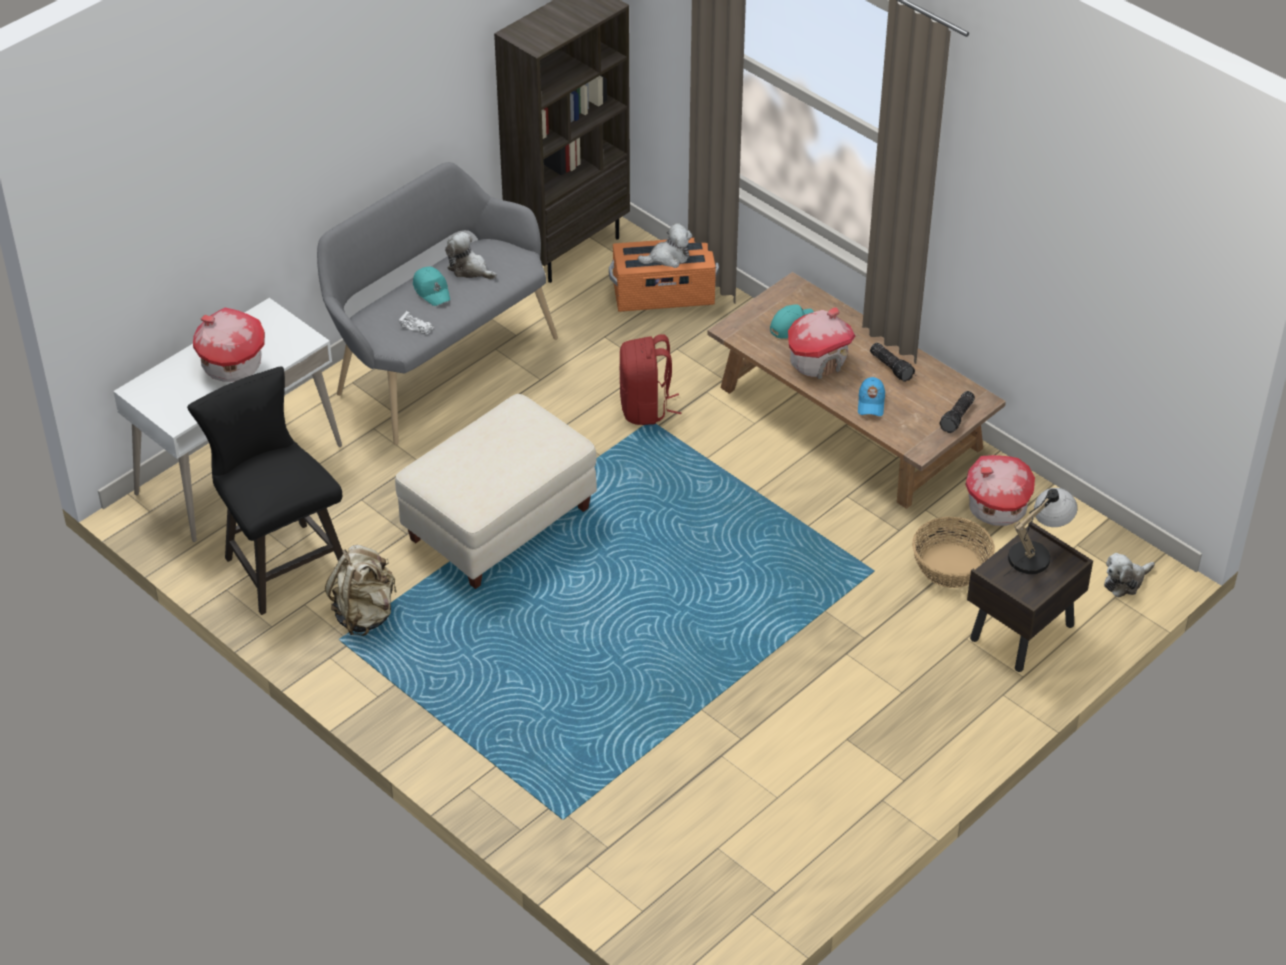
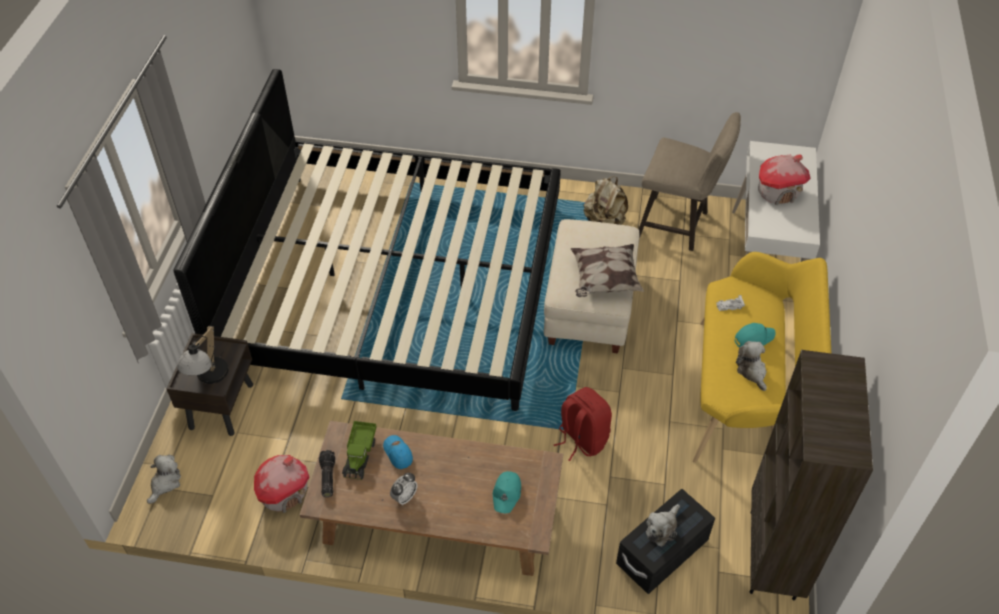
camera: 145 degrees right, 5 degrees up
black stool [187,366,343,615] -> beige stool [639,112,741,251]
grey bench [317,162,558,445] -> yellow bench [693,252,832,463]
turquoise cap [413,267,450,306] -> turquoise cap turned 135 degrees clockwise [735,323,775,348]
plush toy [445,232,497,279] -> plush toy turned 105 degrees counterclockwise [736,341,767,391]
orange storage box [609,238,719,312] -> black storage box [616,489,715,594]
toy house [788,307,855,379] -> none
flashlight [870,343,915,382] -> alarm clock [390,473,417,505]
basket [912,517,995,588] -> none
none -> bed [174,69,561,411]
none -> toy truck [342,421,377,480]
none -> pillow [571,244,644,297]

